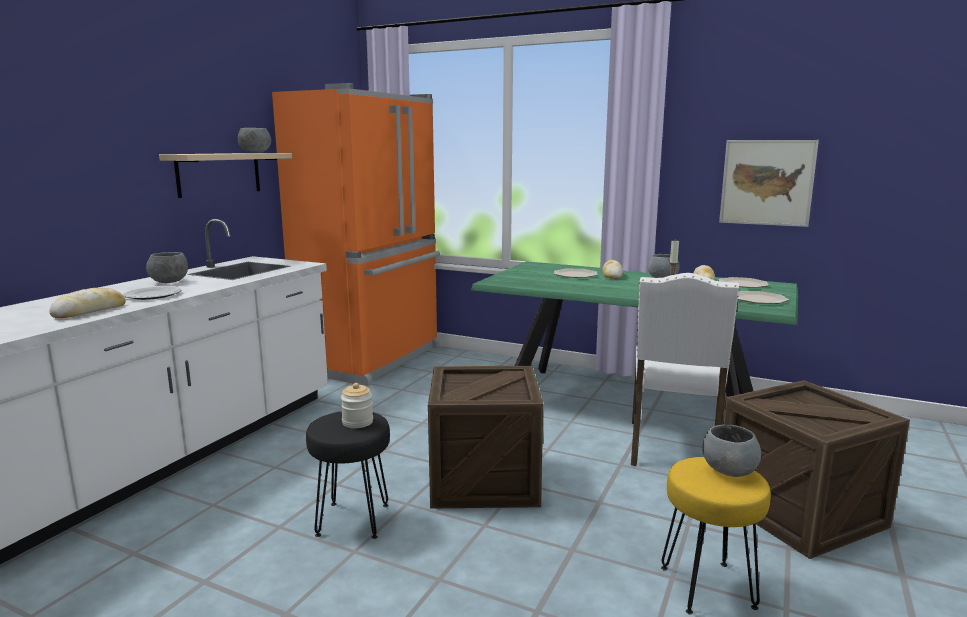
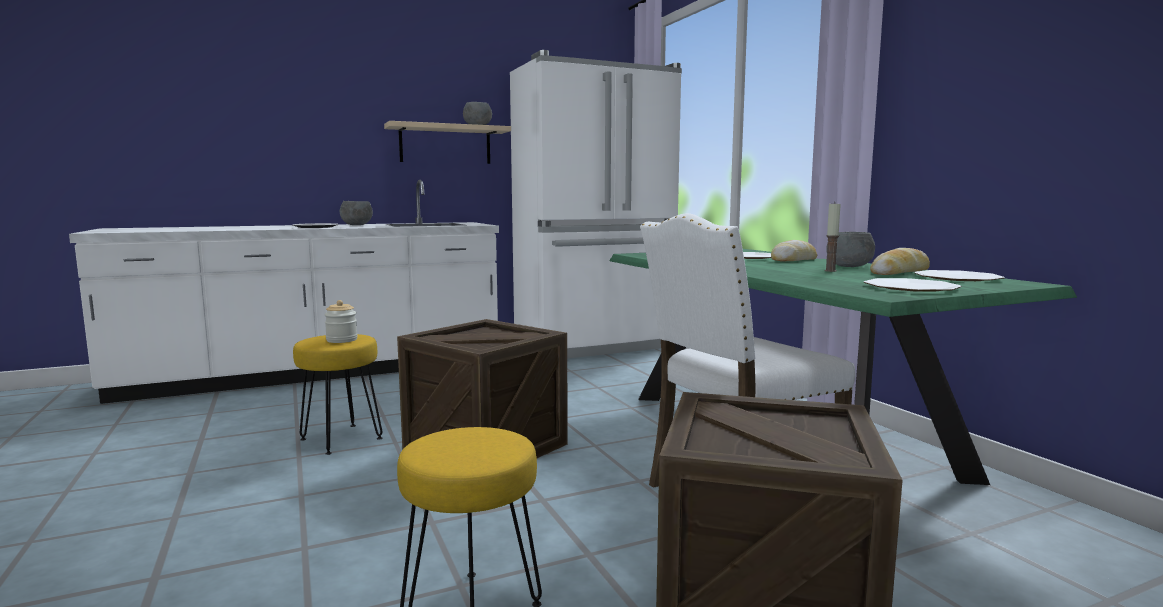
camera: 40 degrees right, 5 degrees down
bread [49,288,126,318] -> none
orange fridge [272,83,440,386] -> white fridge [510,50,682,359]
black stool [306,411,390,539] -> yellow stool [293,334,382,455]
grey bowl [702,425,761,477] -> none
picture [719,140,819,227] -> none

